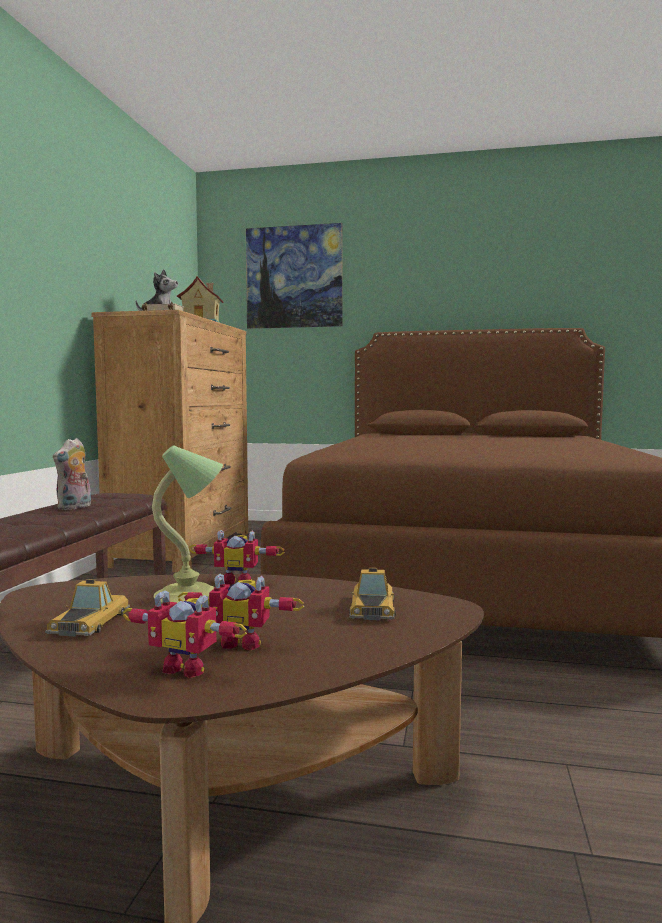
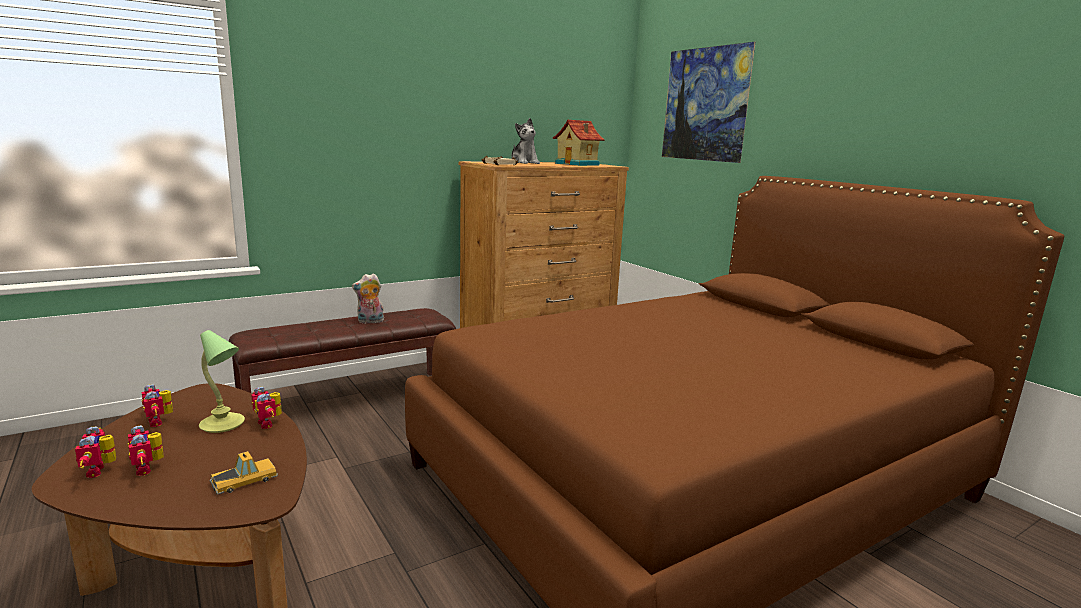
camera: 45 degrees right, 10 degrees up
toy car [45,579,130,636] -> toy robot [141,384,173,427]

